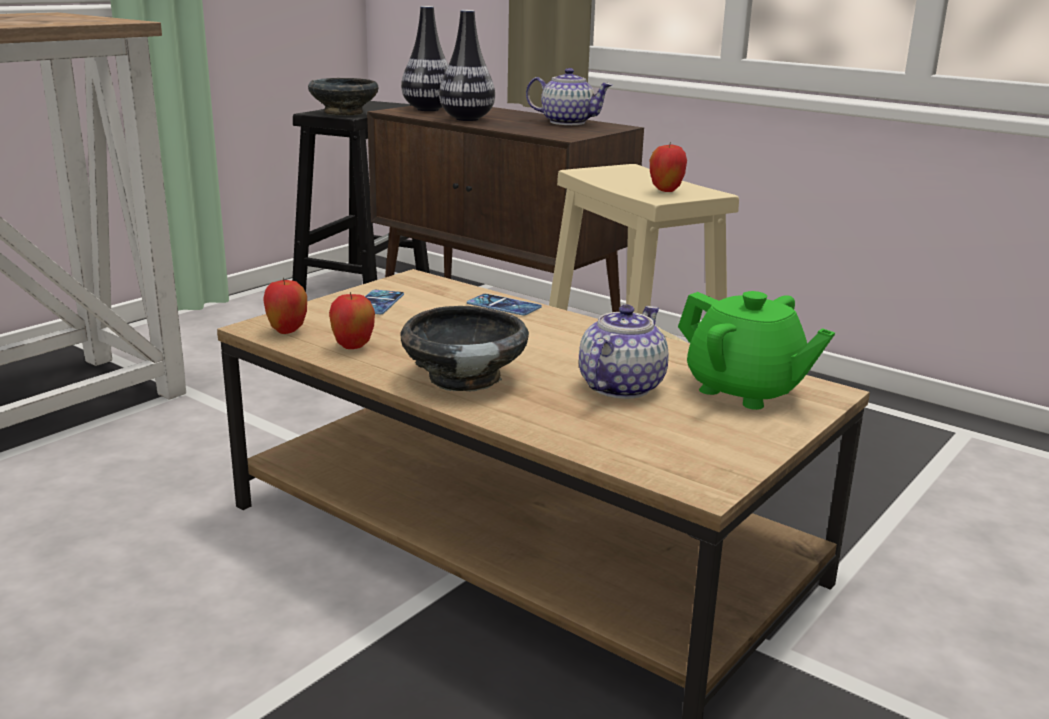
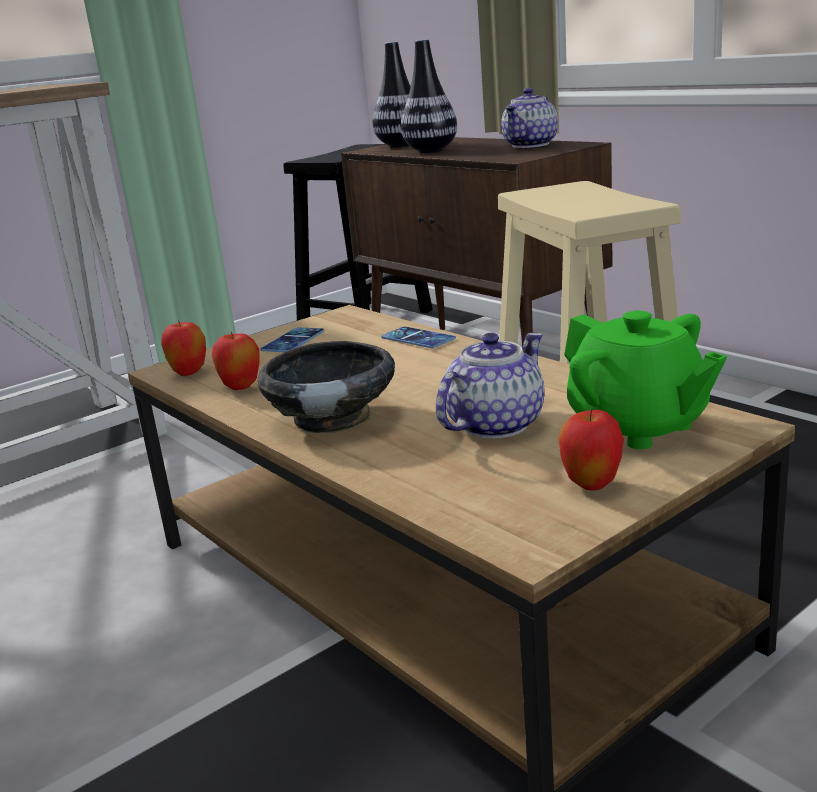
camera: 15 degrees right, 0 degrees up
black bowl [308,78,379,116] -> none
teapot [526,68,612,125] -> teapot turned 90 degrees clockwise [501,88,558,148]
apple [650,142,687,192] -> apple moved to [558,409,624,491]

